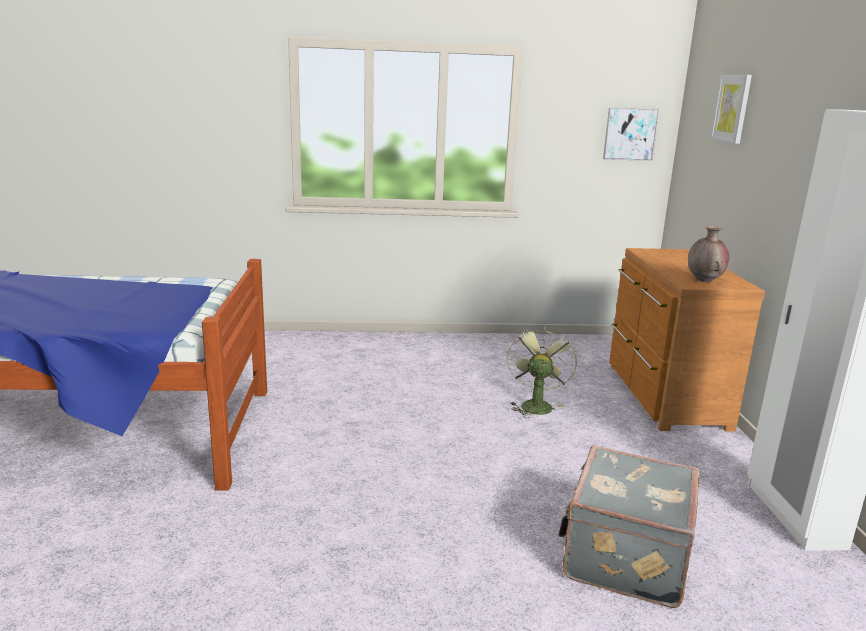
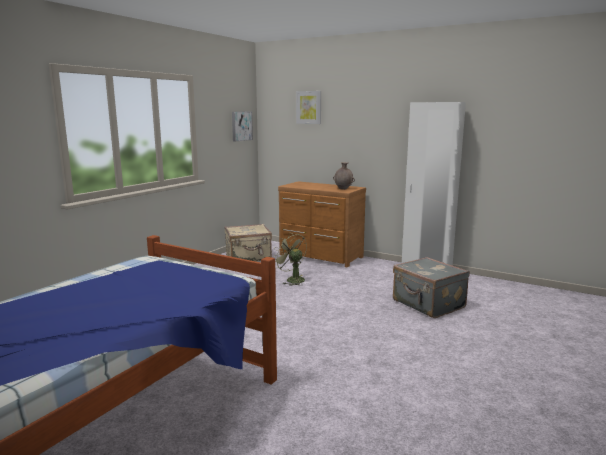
camera: 55 degrees left, 5 degrees down
none -> beige suitcase [224,224,272,262]

